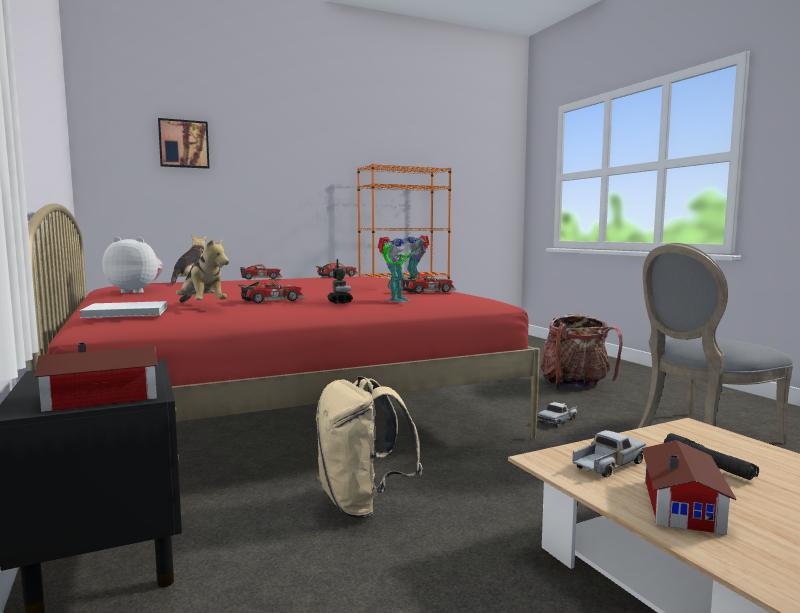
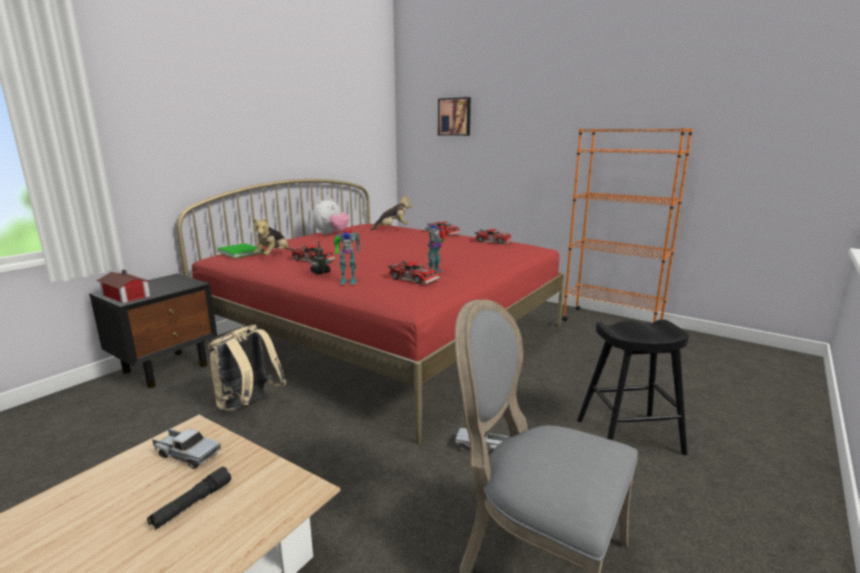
camera: 60 degrees right, 10 degrees up
white book [79,301,167,318] -> green book [217,243,264,258]
plush toy [102,237,163,293] -> plush toy turned 60 degrees clockwise [312,198,349,235]
backpack [541,313,623,388] -> black stool [577,319,689,455]
toy house [642,440,737,535] -> none

